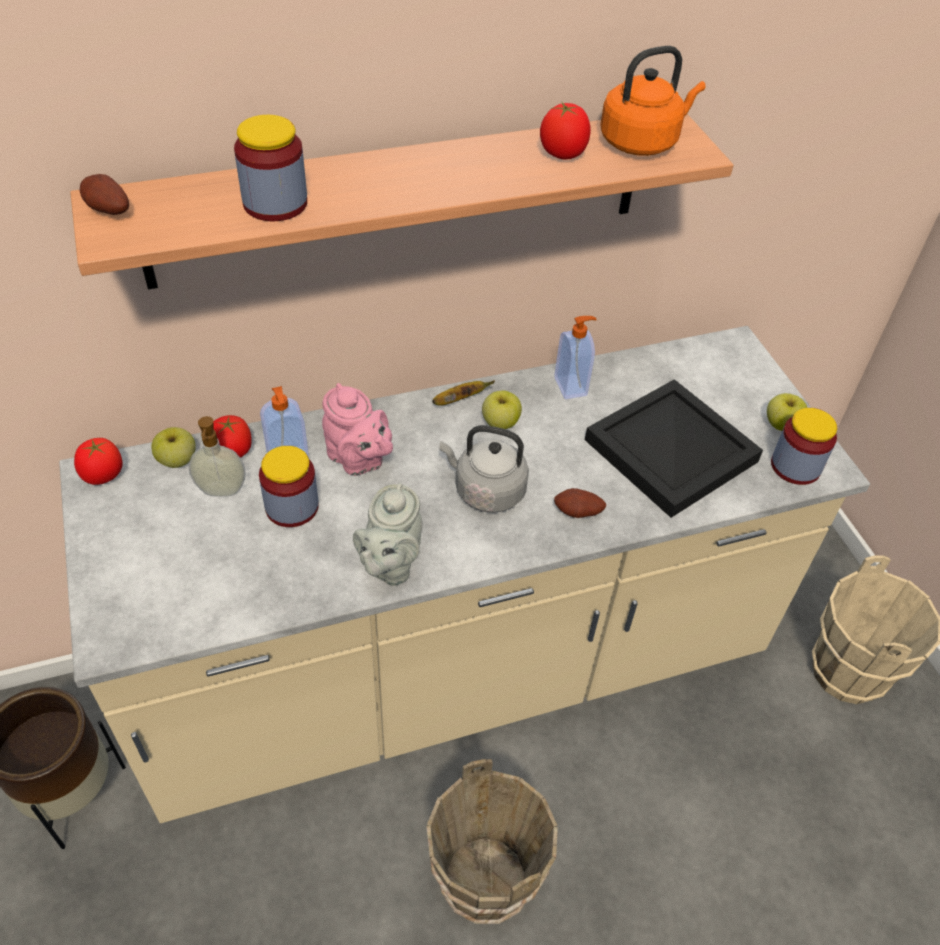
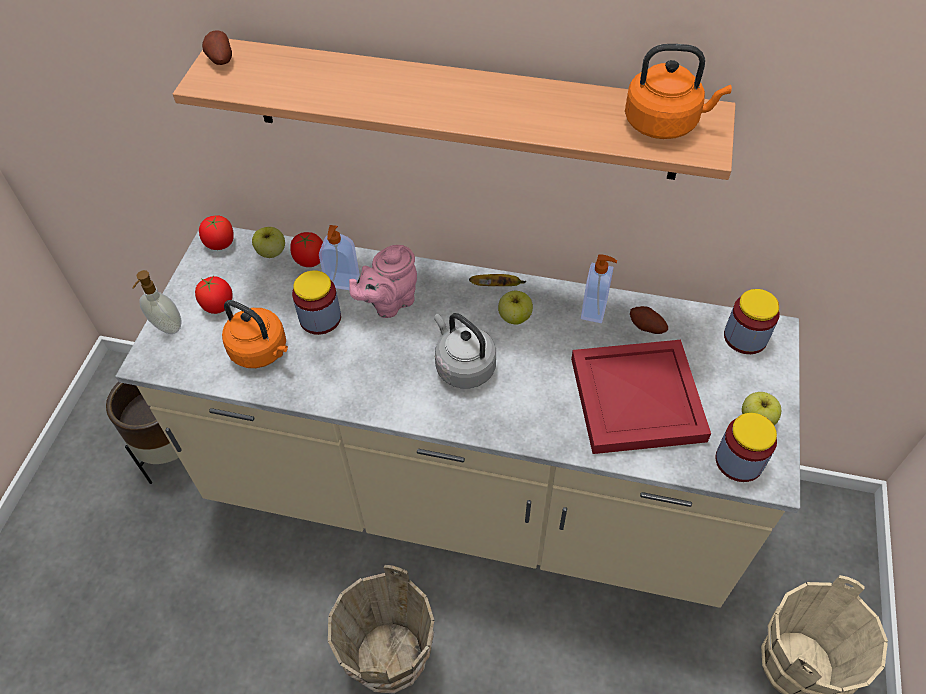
camera: 35 degrees right, 5 degrees up
soap dispenser [189,416,245,497] -> soap dispenser moved to [132,270,182,334]
jar [234,115,307,221] -> jar moved to [724,289,780,354]
pink teapot [322,383,393,476] -> pink teapot turned 60 degrees clockwise [349,245,417,318]
grey teapot [353,483,422,586] -> none
tomato [540,101,591,159] -> tomato moved to [195,276,233,314]
potato [554,488,606,518] -> potato moved to [630,306,668,334]
black tray [585,379,763,518] -> red tray [571,340,711,454]
none -> orange kettle [222,300,288,368]

